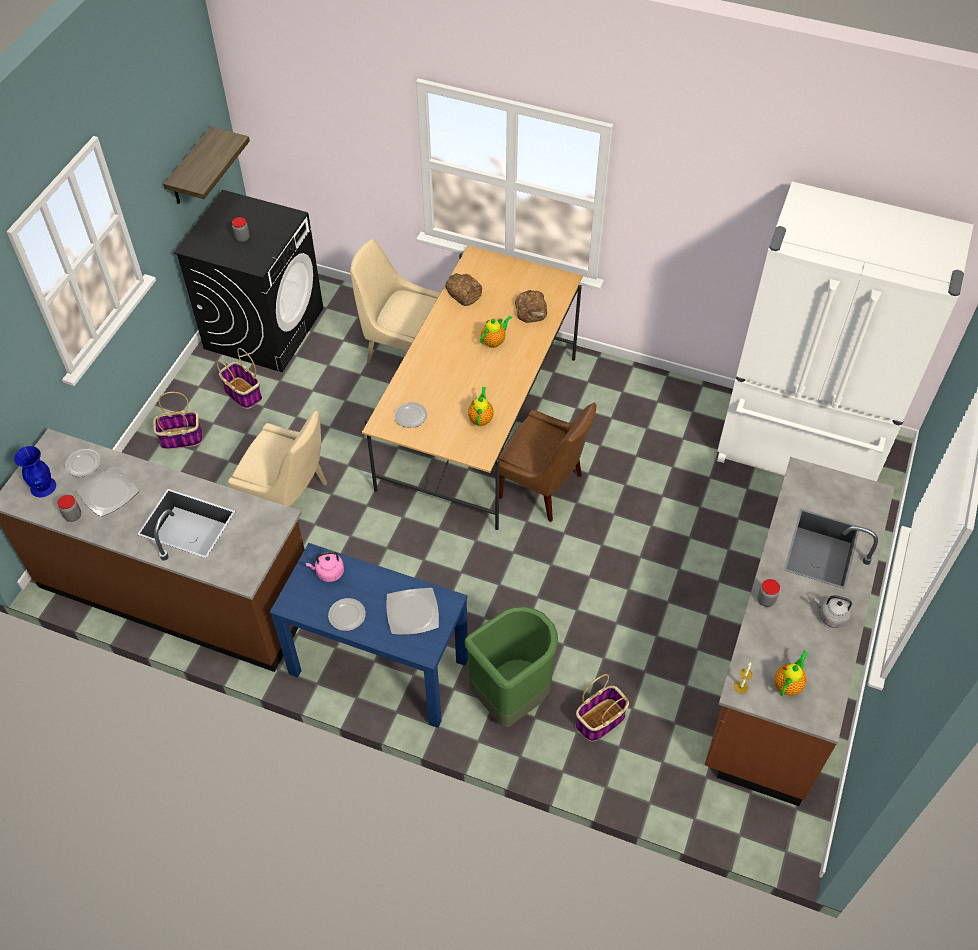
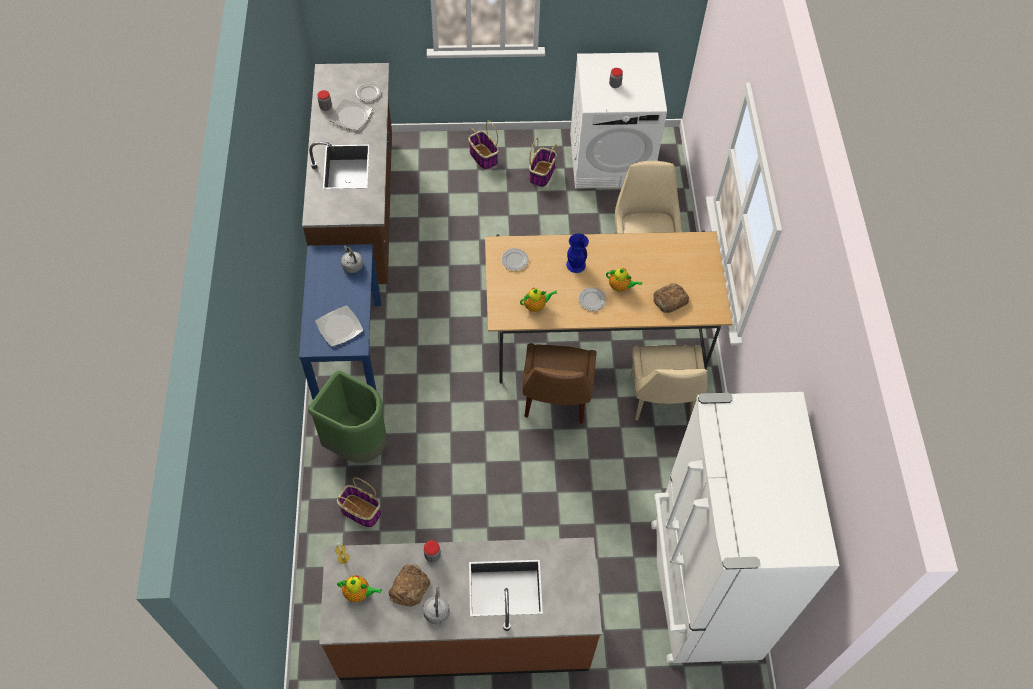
camera: 65 degrees right, 5 degrees up
blue vase [14,446,56,497] -> blue vase moved to [566,233,589,273]
shelf [163,127,250,204] -> none
black washing machine [174,190,323,372] -> white washing machine [570,52,667,189]
beige chair [228,410,327,507] -> beige chair moved to [631,345,707,420]
pink kettle [306,551,344,582] -> grey kettle [341,246,363,273]
plate [328,598,366,631] -> plate moved to [578,288,606,311]
bread [445,273,482,306] -> bread moved to [389,564,430,607]

